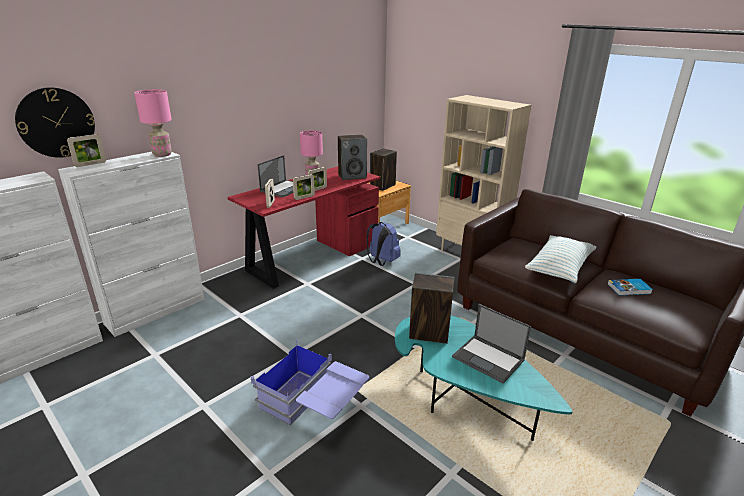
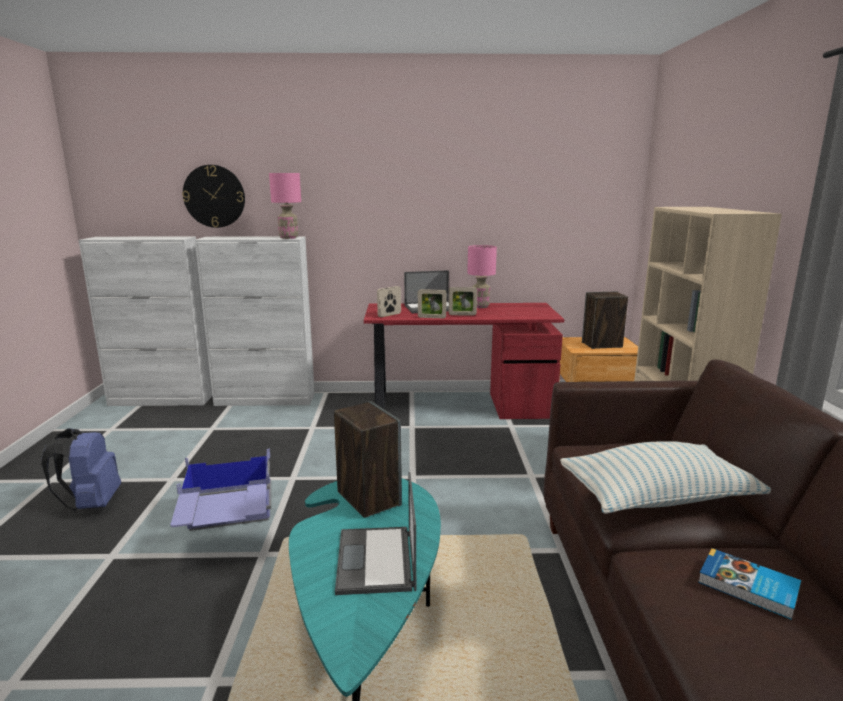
camera: 45 degrees right, 10 degrees down
picture frame [67,134,106,167] -> none
speaker [338,134,367,180] -> none
blue backpack [366,222,401,266] -> blue backpack moved to [41,428,121,510]

